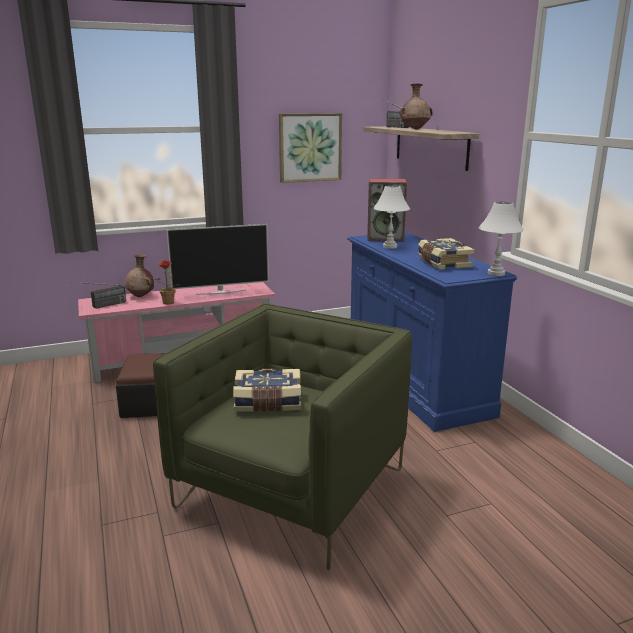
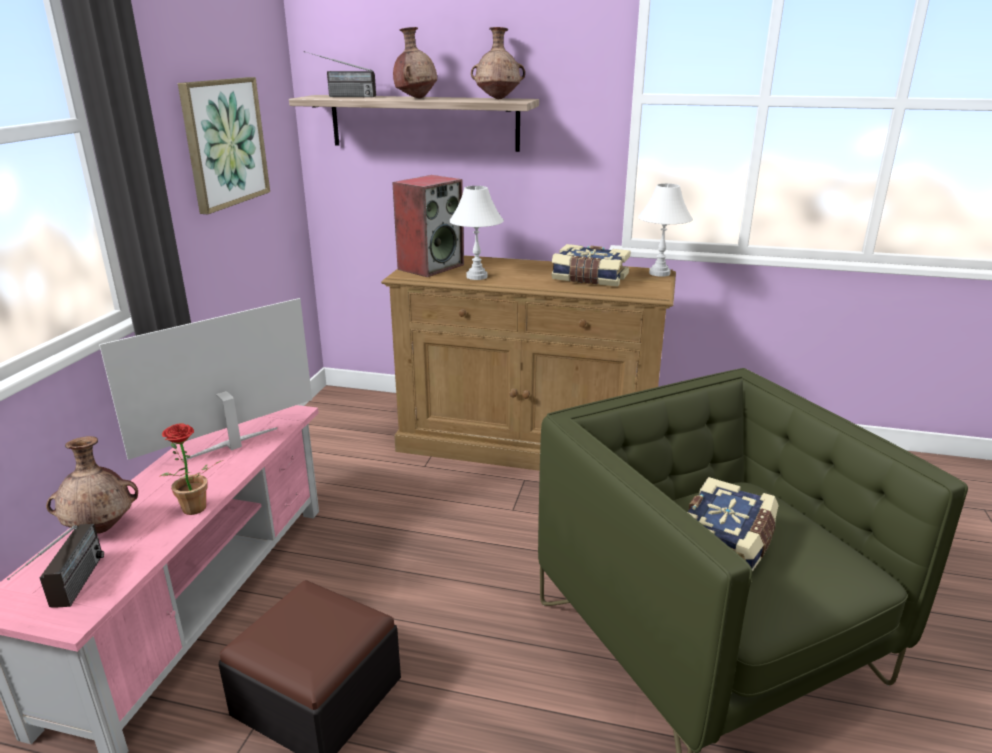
camera: 55 degrees left, 5 degrees up
television [166,224,269,295] -> television turned 150 degrees counterclockwise [99,298,312,461]
blue cabinet [347,232,517,432] -> brown cabinet [381,255,676,471]
none -> brown vase [471,27,525,99]

